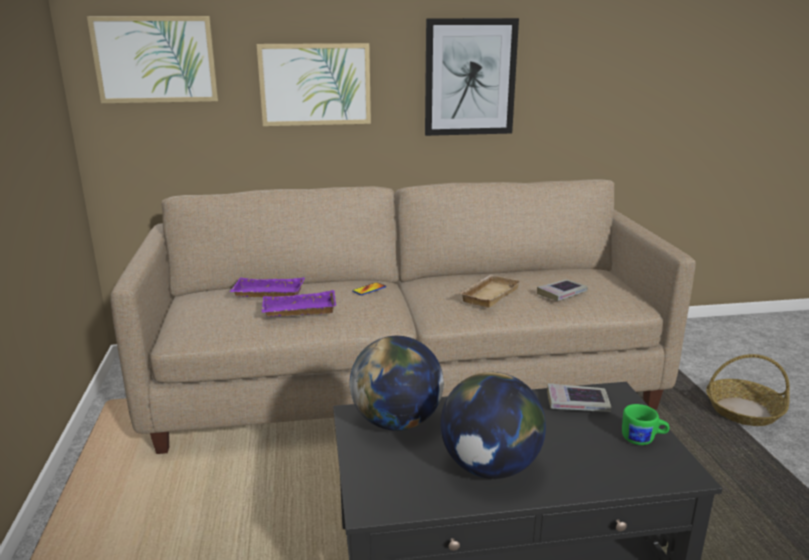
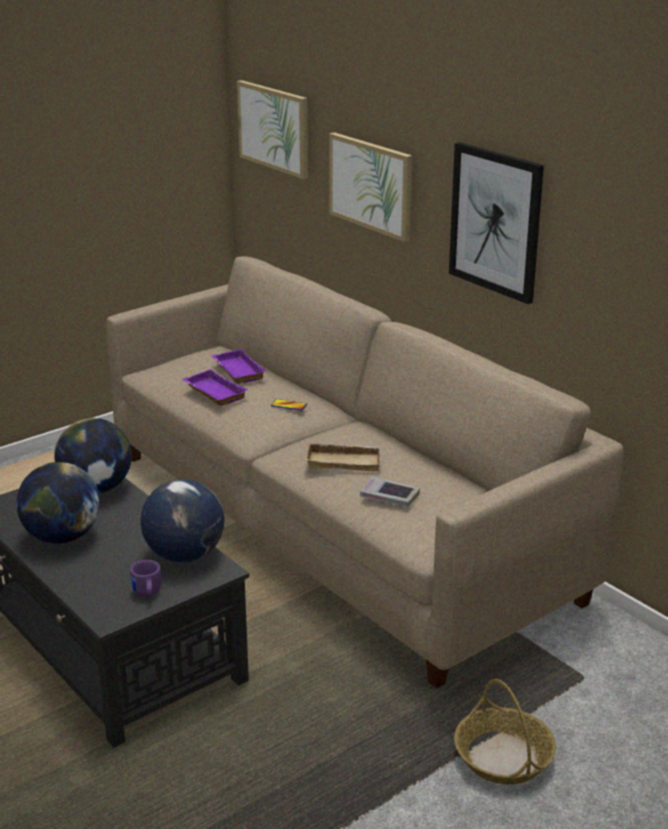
camera: 60 degrees right, 5 degrees up
book [547,383,611,412] -> globe [140,479,224,563]
green mug [622,404,669,445] -> purple mug [130,560,161,597]

